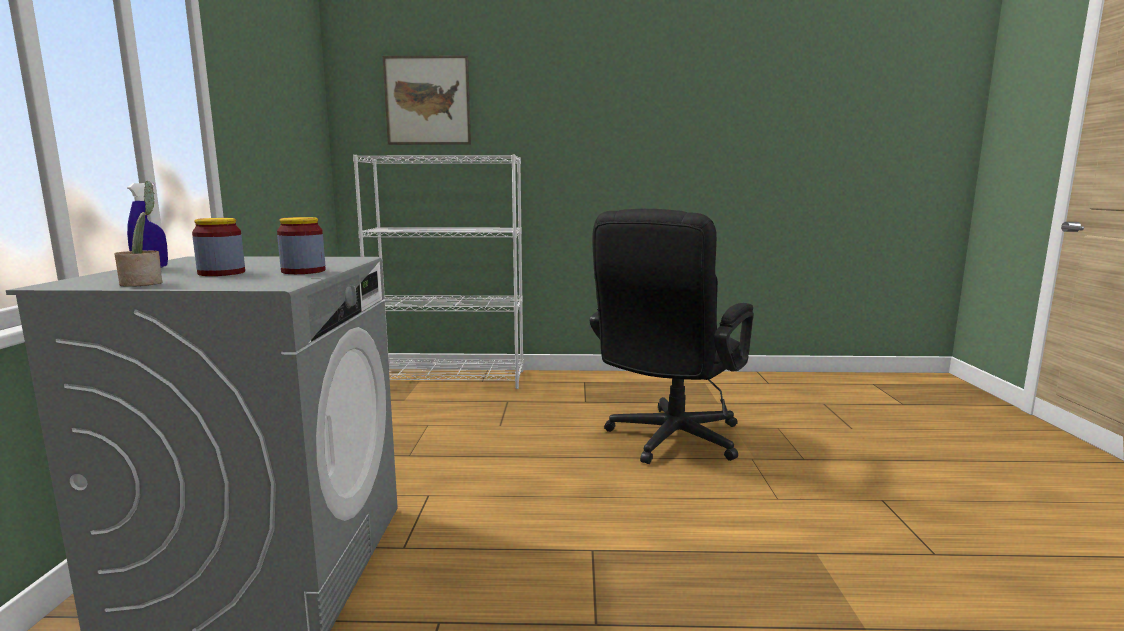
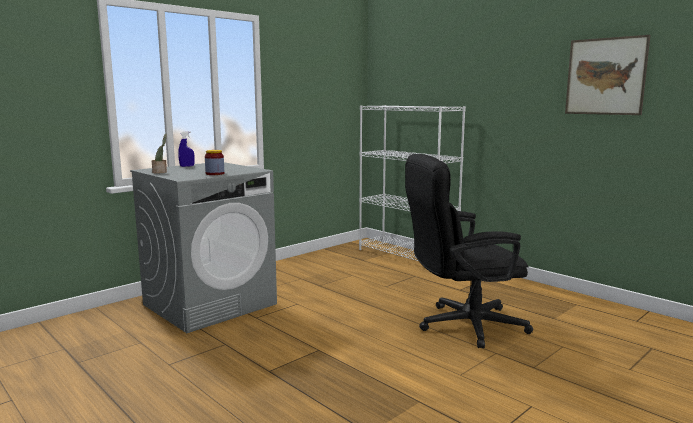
camera: 45 degrees right, 0 degrees up
jar [192,218,245,276] -> none
picture [383,56,471,145] -> picture moved to [565,35,651,115]

